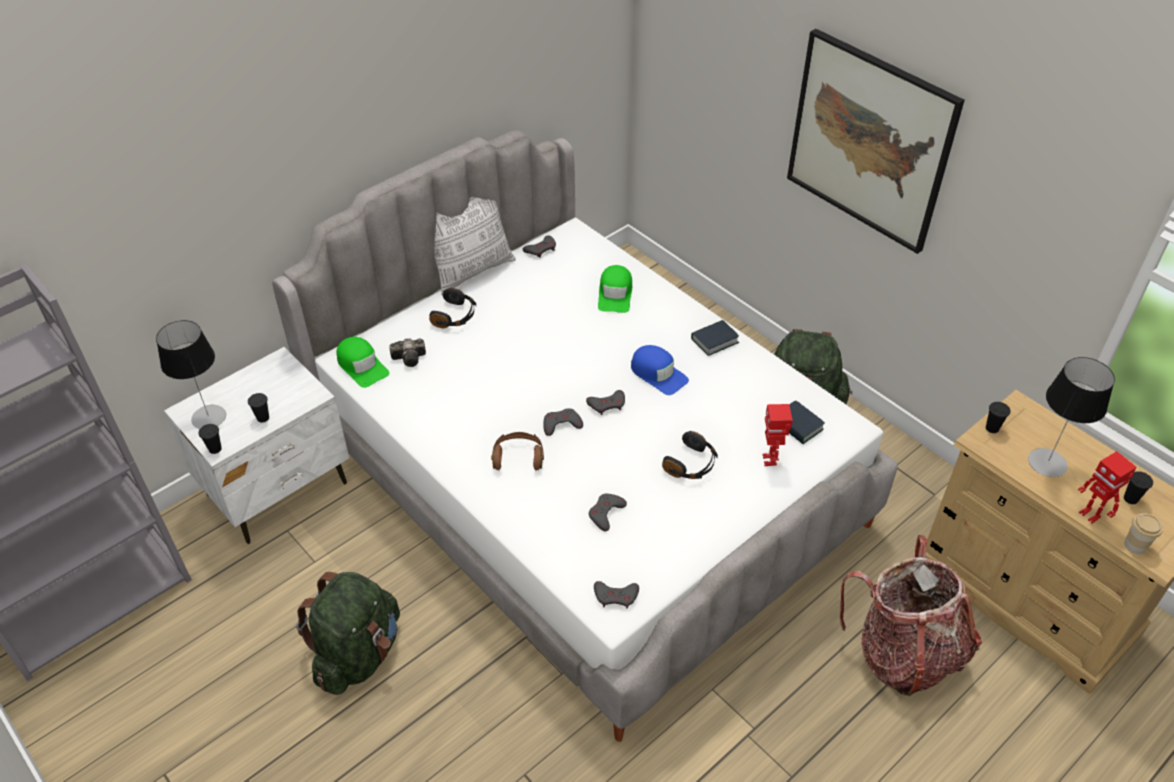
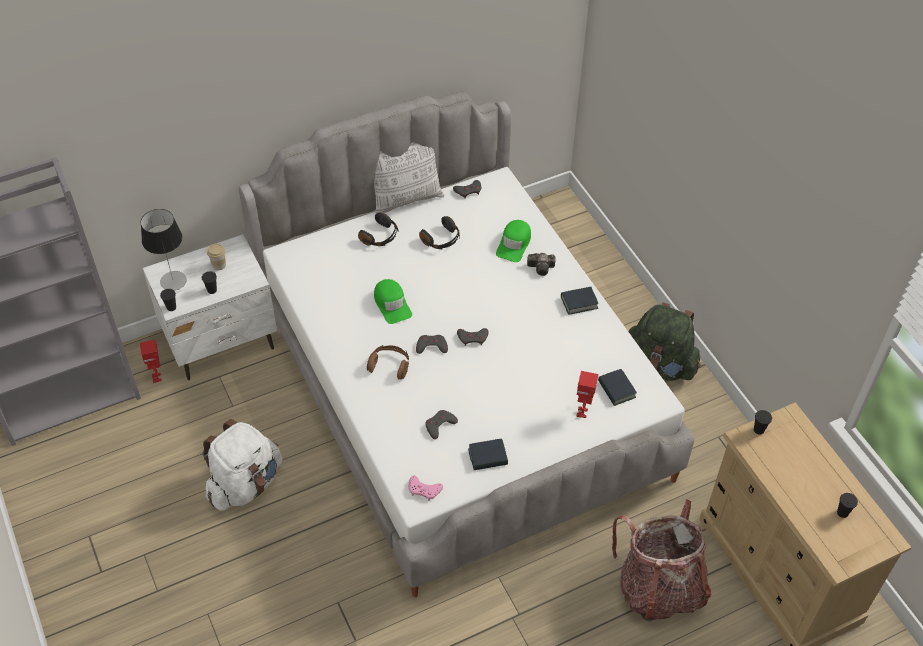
camera: 15 degrees right, 5 degrees up
green backpack [296,572,400,695] -> white backpack [202,419,282,511]
green cap [336,337,389,388] -> green cap moved to [374,279,412,324]
camera [389,338,426,367] -> camera moved to [527,253,556,276]
grey game controller [594,581,639,609] -> pink game controller [409,475,443,501]
blue cap [631,345,689,395] -> none
black headphones [662,431,718,479] -> black headphones moved to [419,216,460,249]
picture [787,29,965,254] -> none
table lamp [1028,357,1115,477] -> none
toy robot [1078,451,1137,524] -> toy robot moved to [140,340,162,383]
cup [1124,513,1163,554] -> cup moved to [207,244,226,270]
none -> book [468,439,508,470]

